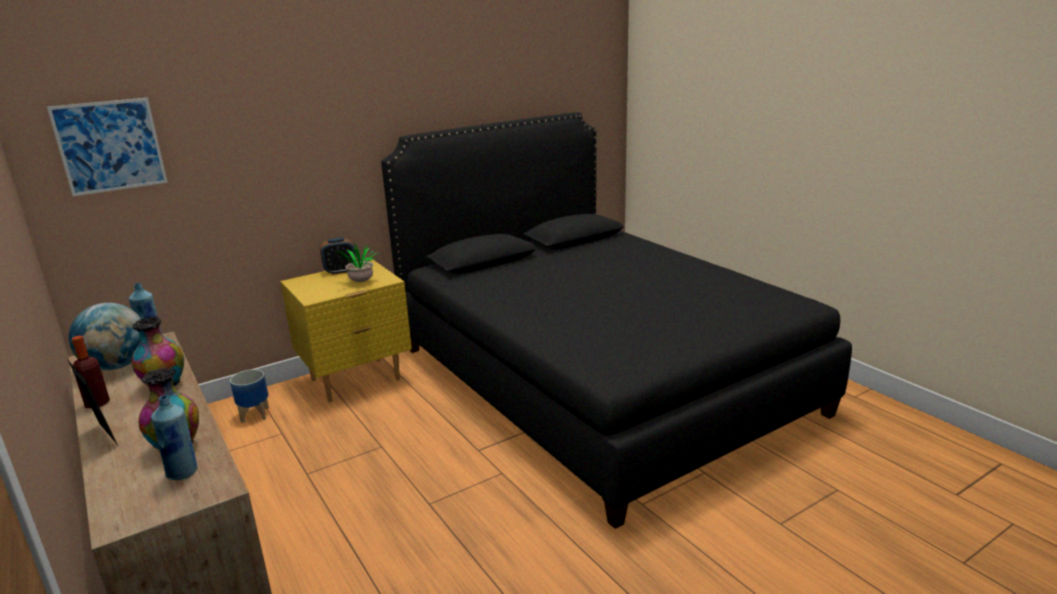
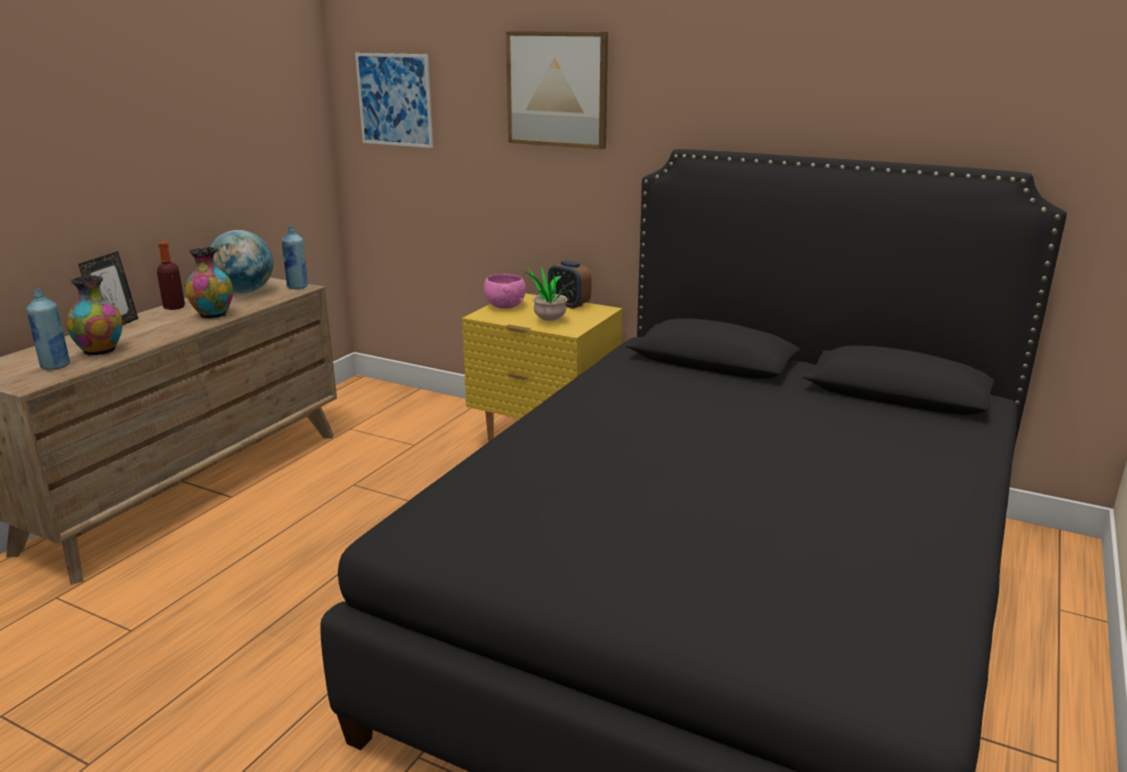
camera: 60 degrees right, 0 degrees up
planter [230,369,269,423] -> none
none -> pink bowl [484,274,526,309]
none -> picture [506,31,608,149]

